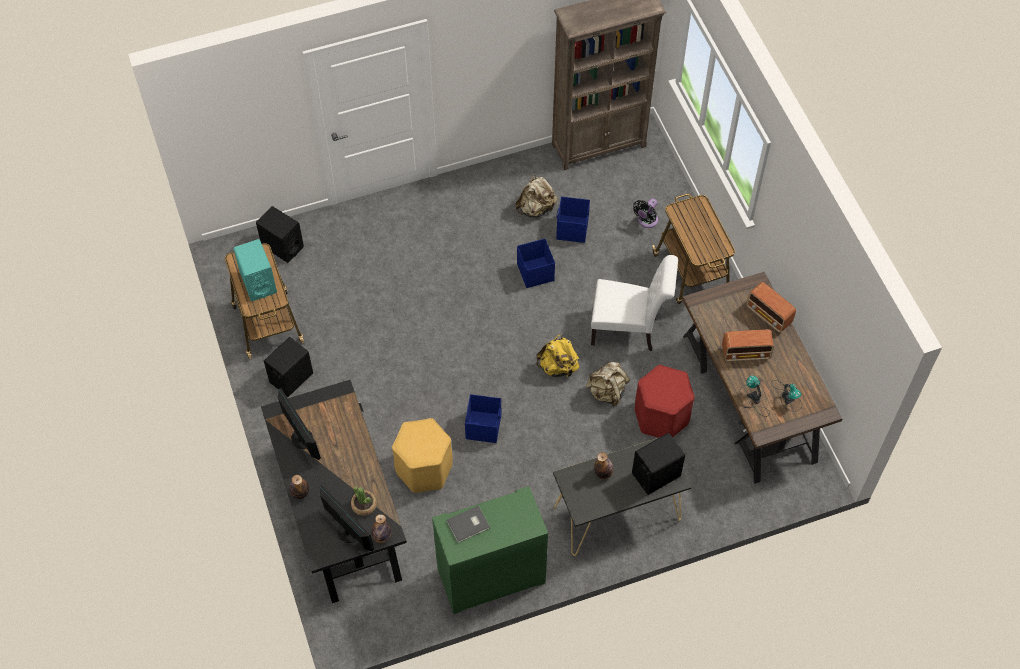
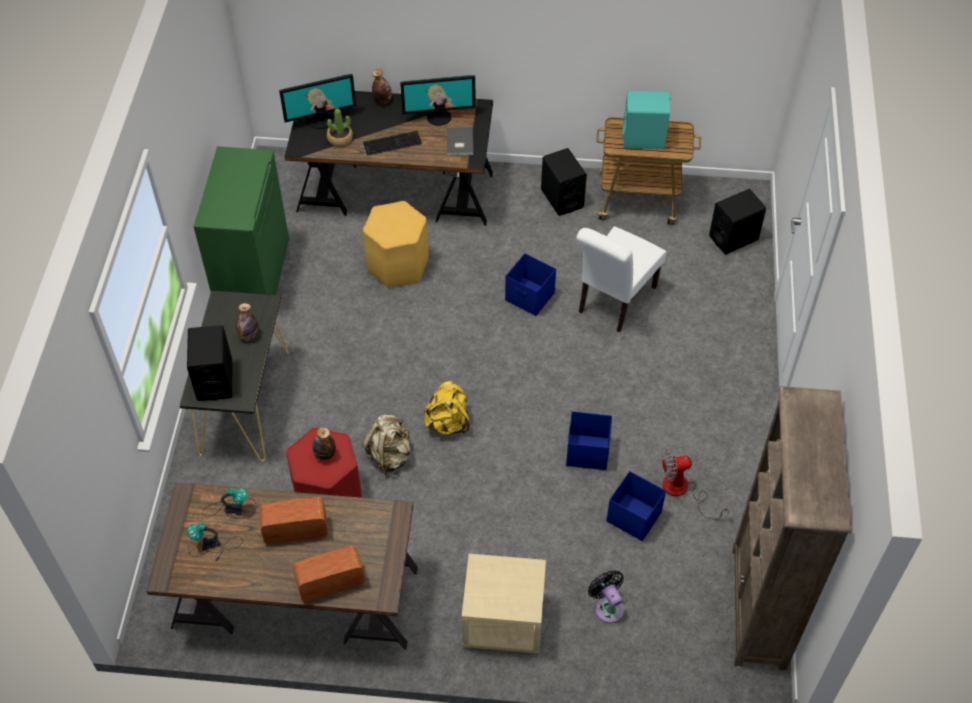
camera: 115 degrees right, 5 degrees down
bottle [371,514,391,543] -> bottle moved to [312,427,336,461]
grey book [446,505,490,543] -> grey book moved to [447,127,474,156]
blue storage box [465,394,502,443] -> blue storage box moved to [505,253,556,316]
beige backpack [515,175,557,217] -> fan [662,449,729,520]
white chair [591,255,678,351] -> white chair moved to [576,226,667,333]
cart [652,194,735,304] -> beige nightstand [462,554,546,654]
radio [722,329,774,362] -> radio turned 60 degrees clockwise [259,497,328,544]
none -> keyboard [363,131,422,156]

